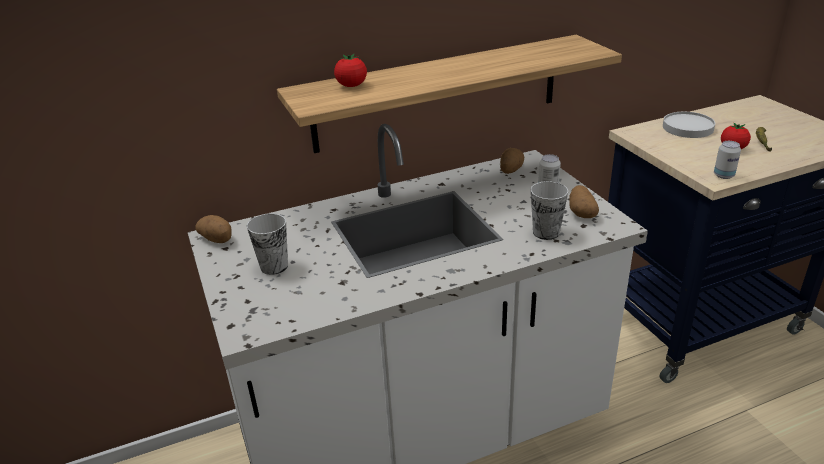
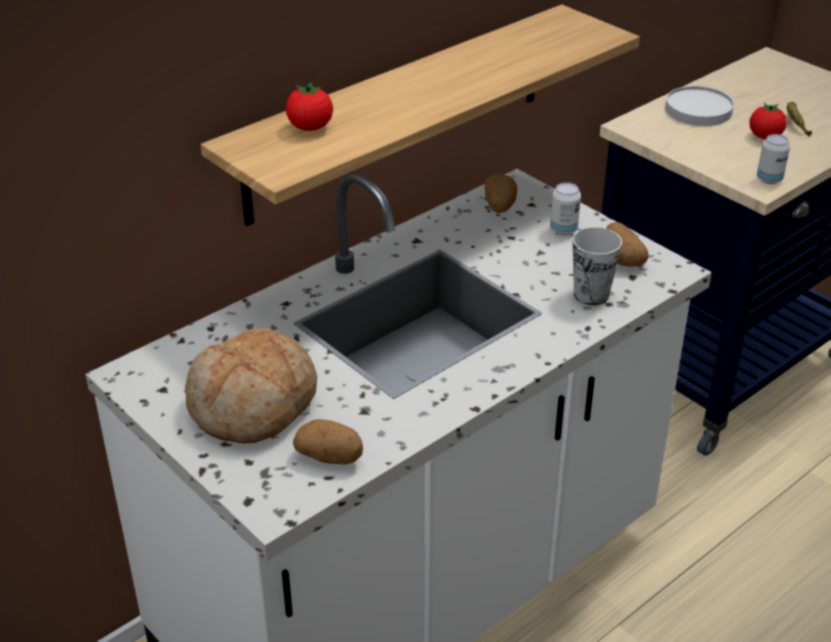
camera: 20 degrees left, 5 degrees up
potato [195,215,232,243] -> potato moved to [293,419,363,464]
cup [247,213,288,275] -> bread [185,329,317,444]

